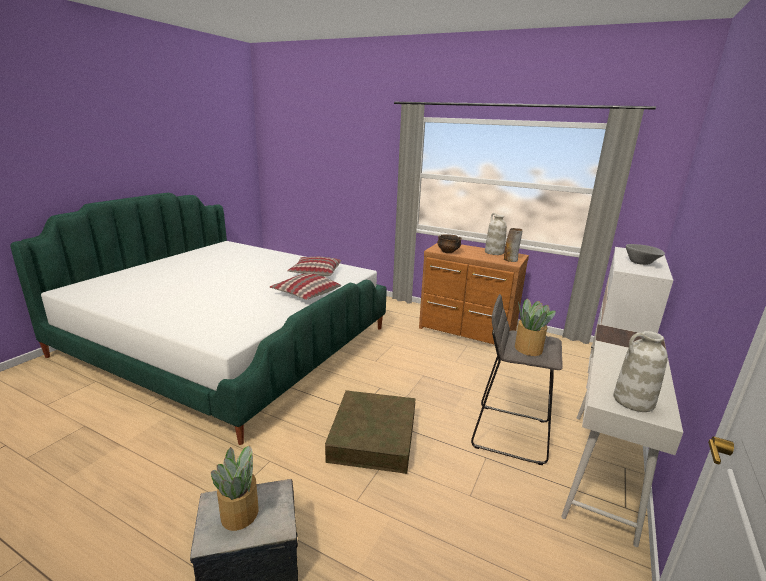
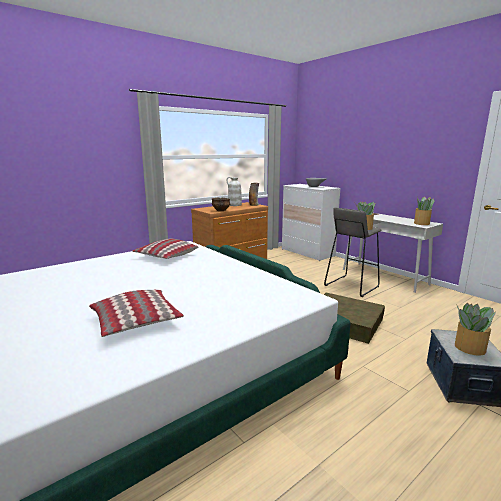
camera: 65 degrees left, 5 degrees down
pillow [270,273,341,300] -> pillow moved to [89,290,184,337]
white vase [614,331,668,412] -> potted plant [414,197,435,225]

